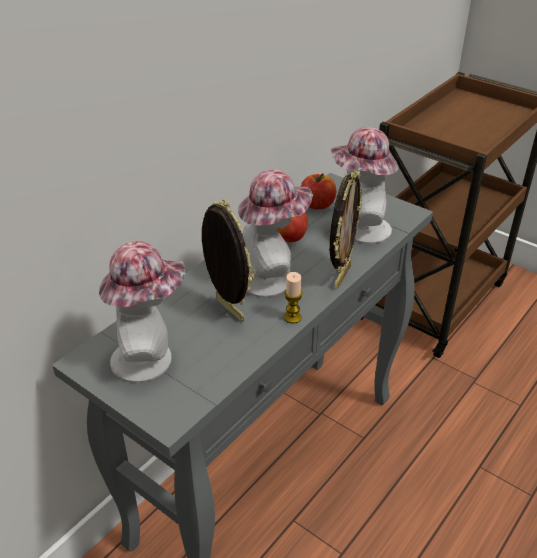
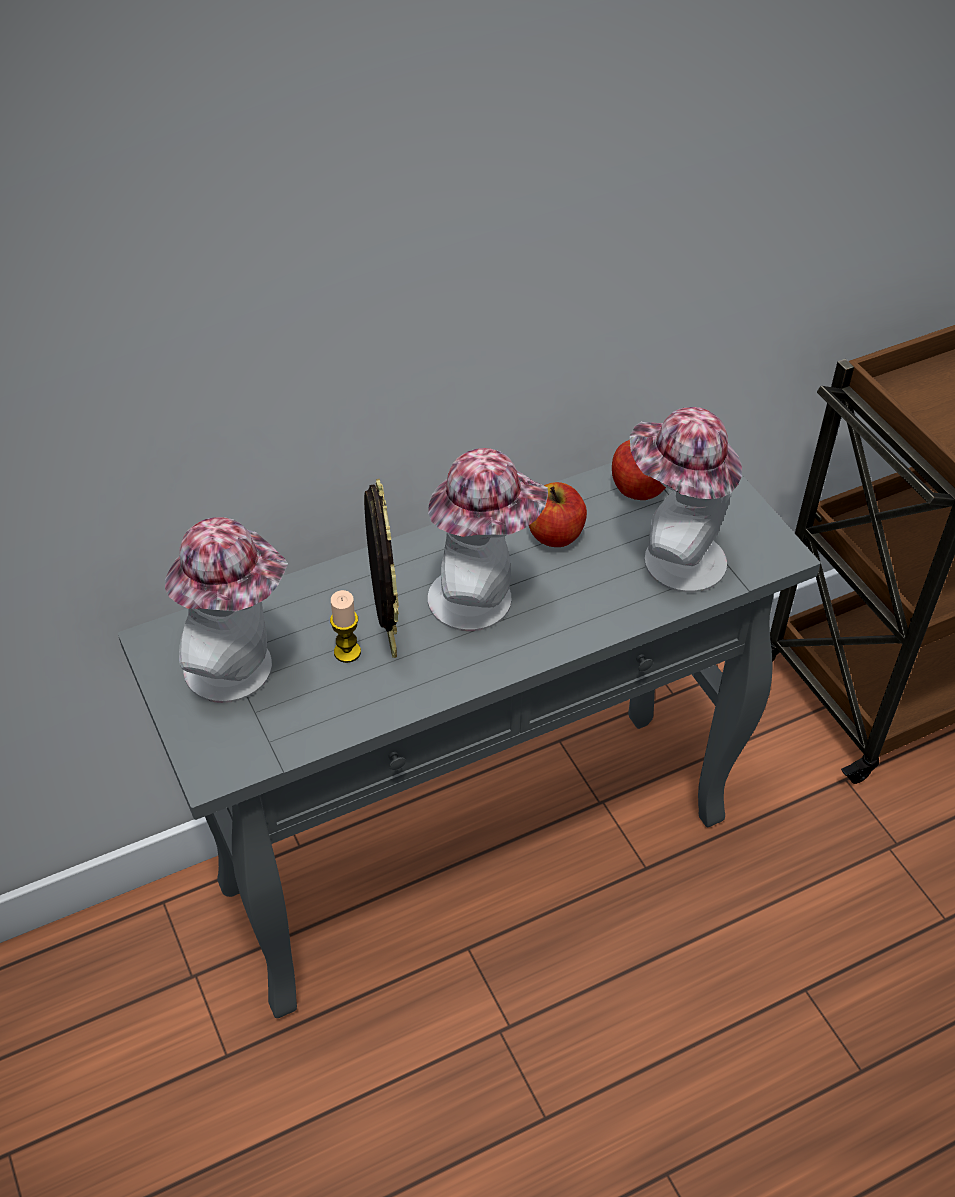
camera: 25 degrees right, 10 degrees up
candle [284,272,303,324] -> candle moved to [330,590,361,663]
picture frame [330,170,362,289] -> none

